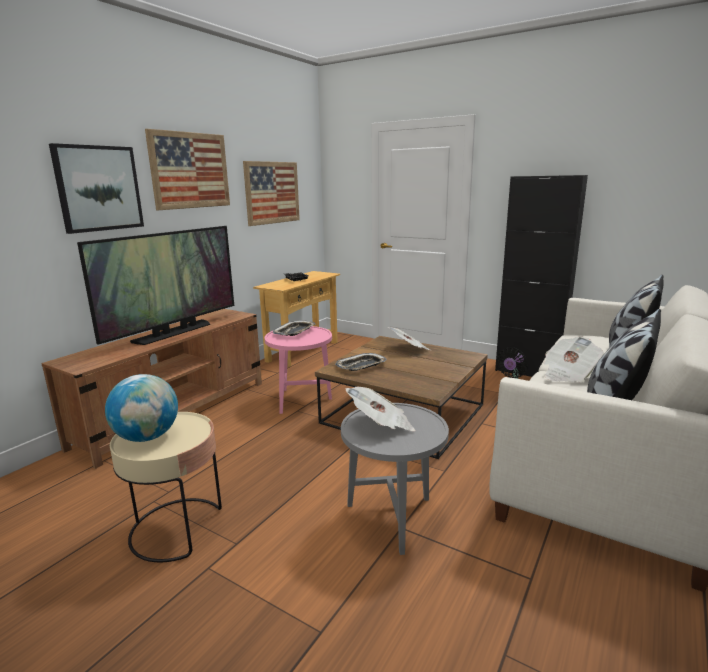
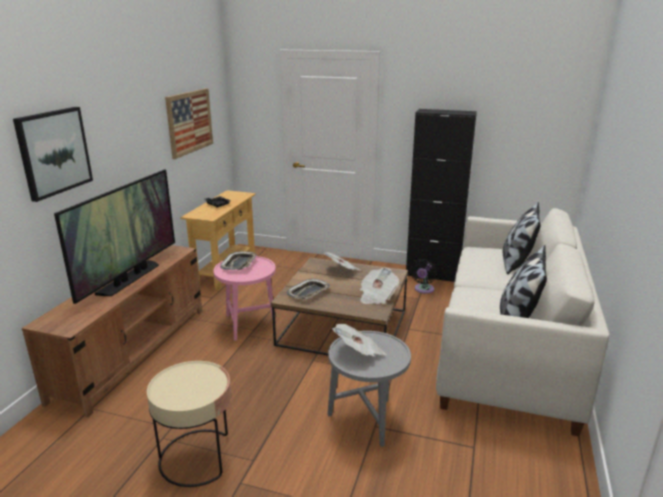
camera: 15 degrees left, 5 degrees up
globe [105,374,178,442] -> none
picture [145,129,230,210] -> none
newspaper [544,337,604,383] -> newspaper moved to [360,268,399,304]

